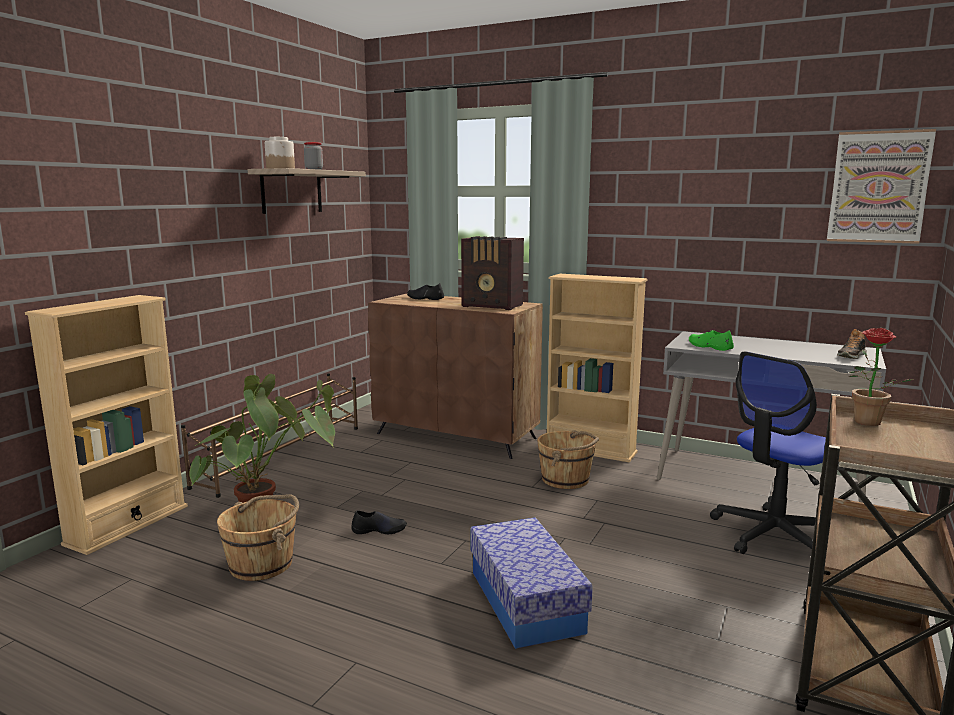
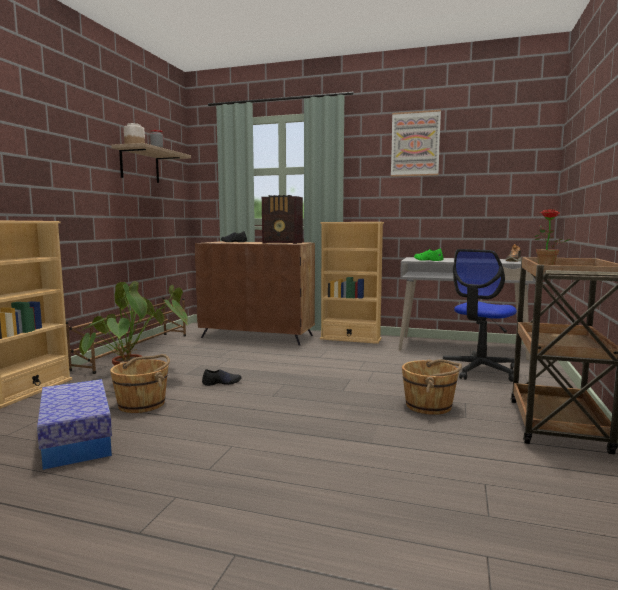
camera: 10 degrees left, 5 degrees down
storage box [470,517,593,649] -> storage box moved to [37,379,112,470]
brown bucket [537,430,599,489] -> brown bucket moved to [402,359,462,415]
picture [827,129,936,244] -> picture moved to [391,110,441,177]

